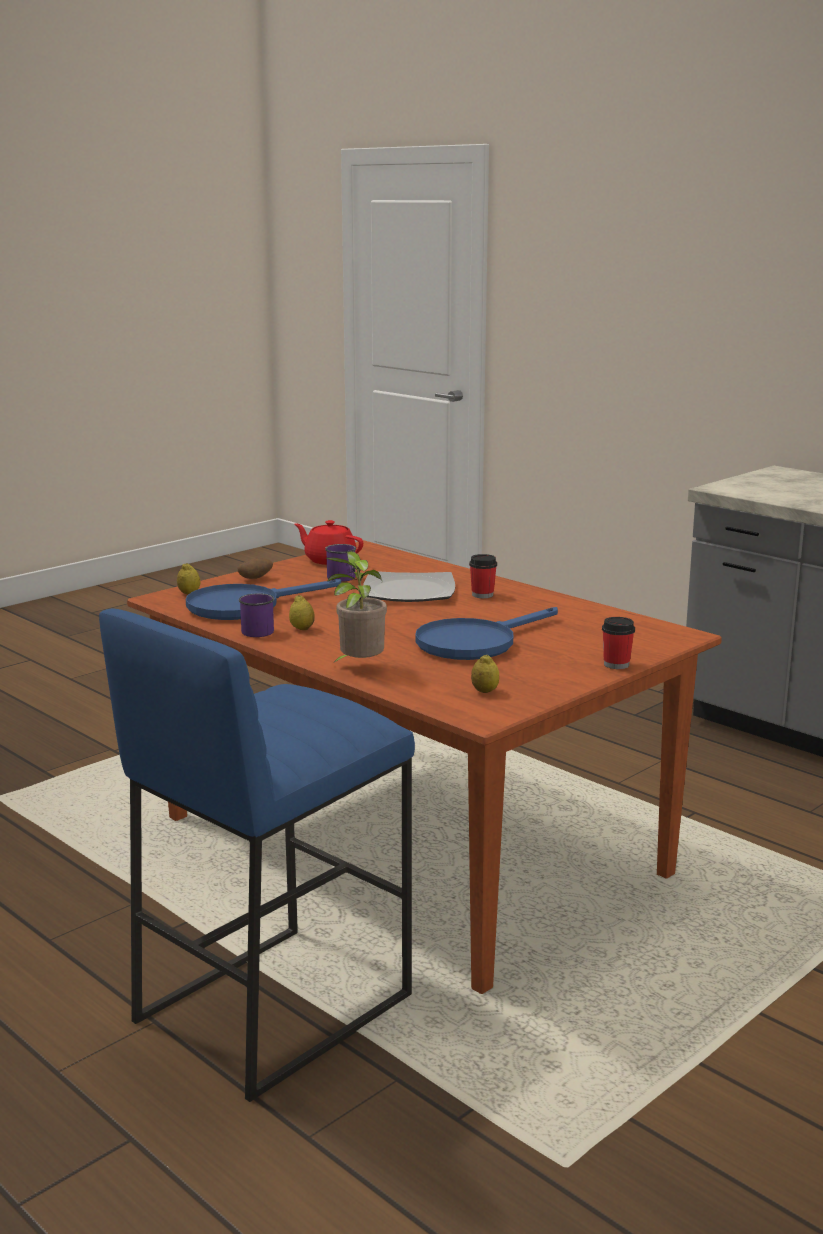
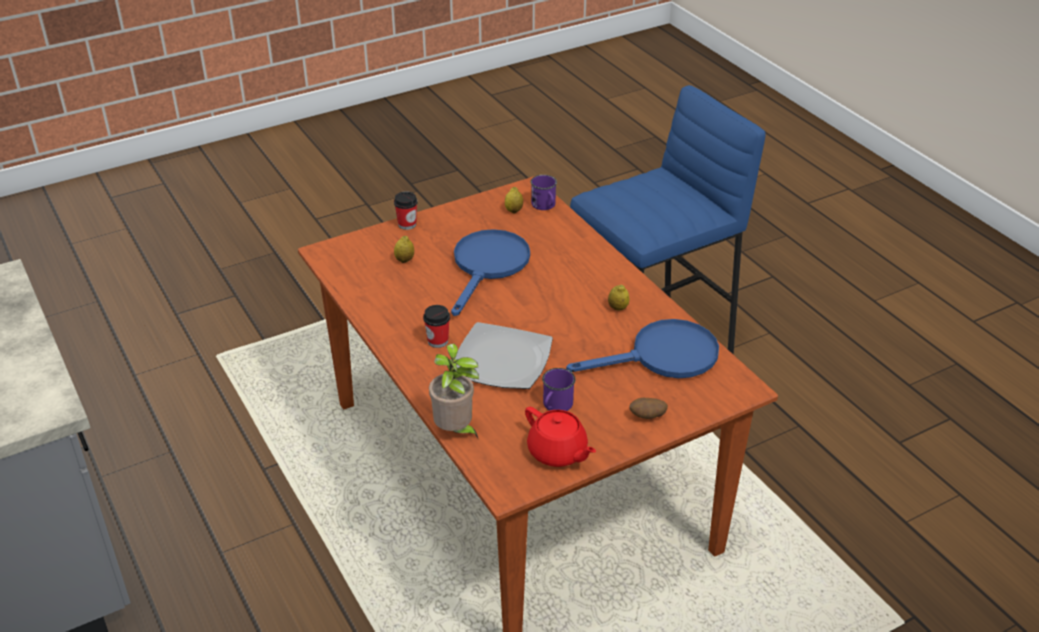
camera: 165 degrees left, 20 degrees up
lemon [177,563,200,594] -> lemon moved to [394,236,414,263]
purple mug [239,593,274,637] -> purple mug moved to [530,175,557,210]
potted plant [326,551,387,664] -> potted plant moved to [429,344,479,438]
blue frying pan [415,607,558,660] -> blue frying pan turned 45 degrees counterclockwise [451,229,530,316]

